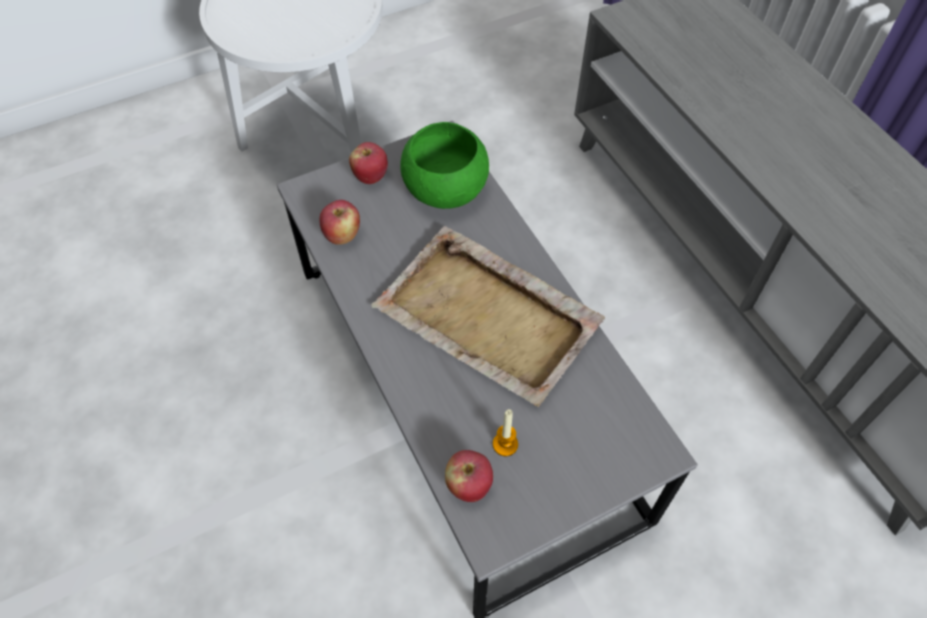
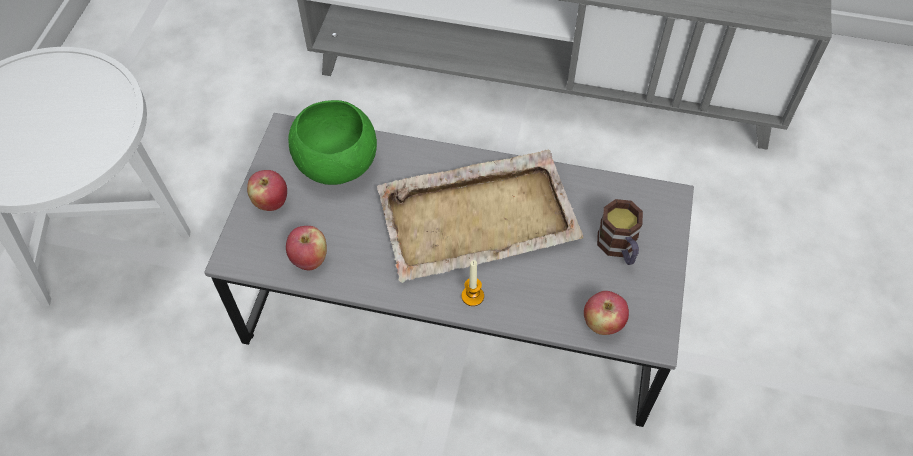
camera: 50 degrees left, 0 degrees up
candle [493,409,518,456] -> candle moved to [462,260,484,306]
none -> mug [597,199,643,265]

